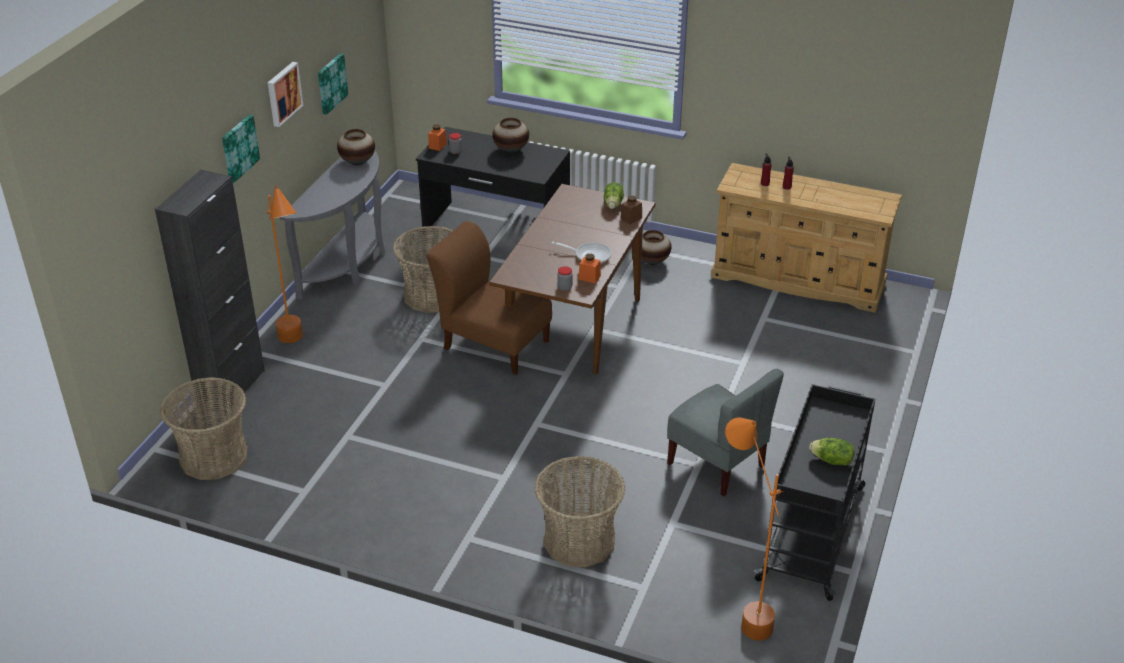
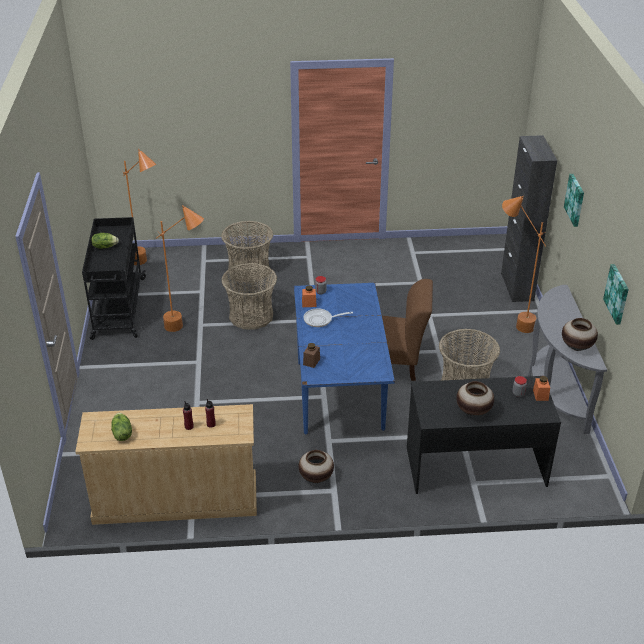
camera: 155 degrees right, 0 degrees up
basket [160,377,248,480] -> basket moved to [221,263,277,330]
picture [268,62,304,127] -> none
brown dining table [489,184,656,375] -> blue dining table [294,283,395,434]
lettuce [604,182,624,209] -> lettuce moved to [111,413,132,441]
grey chair [667,369,784,496] -> orange floor lamp [156,205,204,332]

